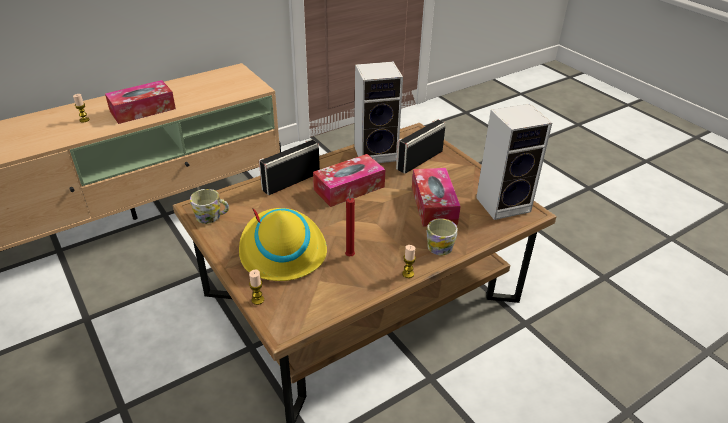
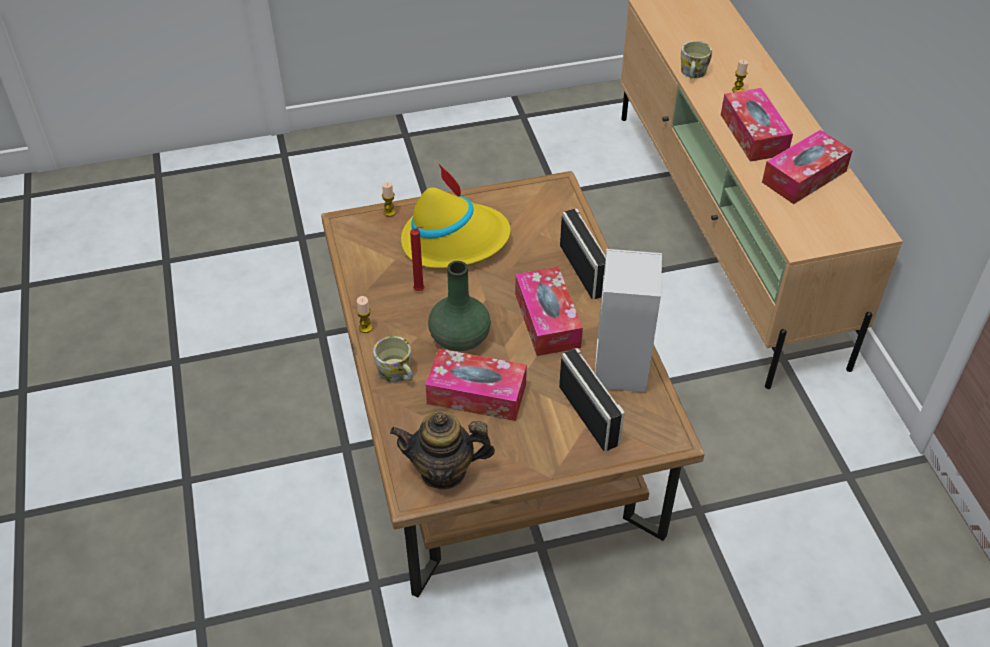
camera: 110 degrees right, 10 degrees up
mug [190,189,229,224] -> mug moved to [681,41,712,79]
speaker [476,104,552,220] -> teapot [390,412,495,490]
none -> green vase [428,261,491,351]
none -> tissue box [762,130,853,204]

